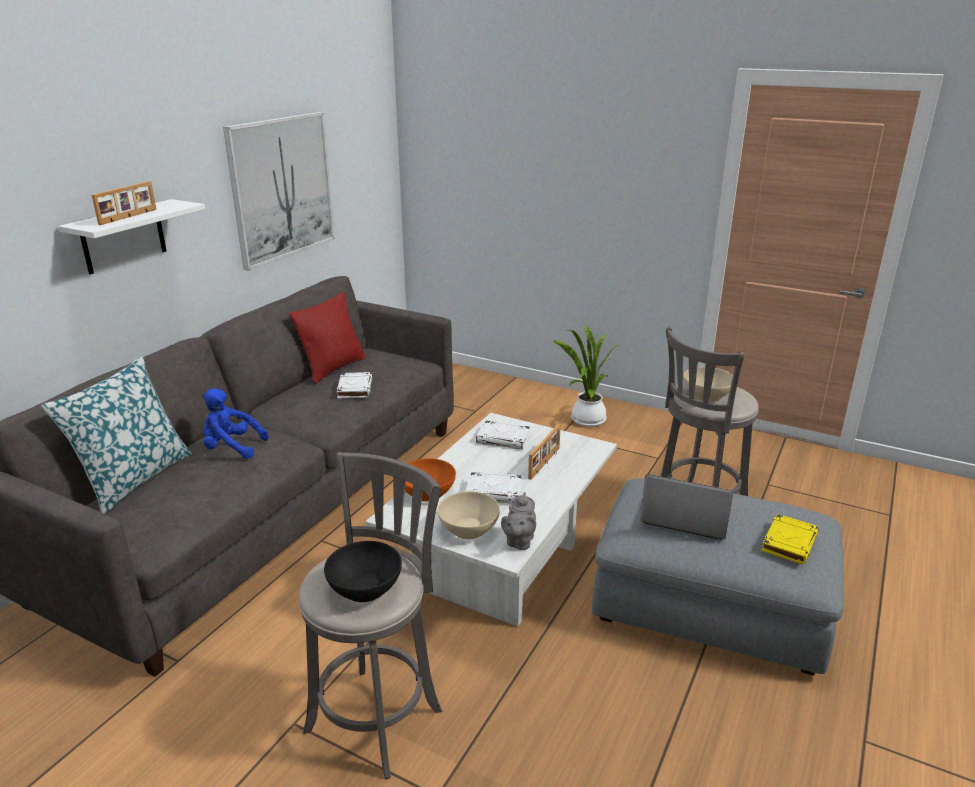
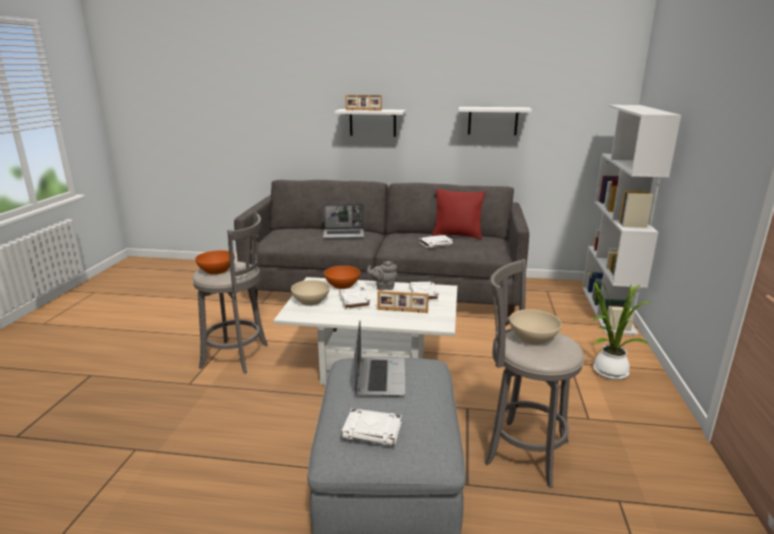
camera: 70 degrees right, 5 degrees down
pillow [41,356,192,514] -> none
blue plush toy [202,388,269,459] -> laptop [323,203,364,239]
picture [223,112,335,271] -> white shelf [459,107,532,135]
black bowl [324,541,402,602] -> orange bowl [195,250,235,274]
grey teapot [501,492,536,550] -> grey teapot moved to [367,261,398,290]
yellow book [761,514,818,564] -> white book [341,408,402,446]
none -> white bookcase [582,105,681,335]

